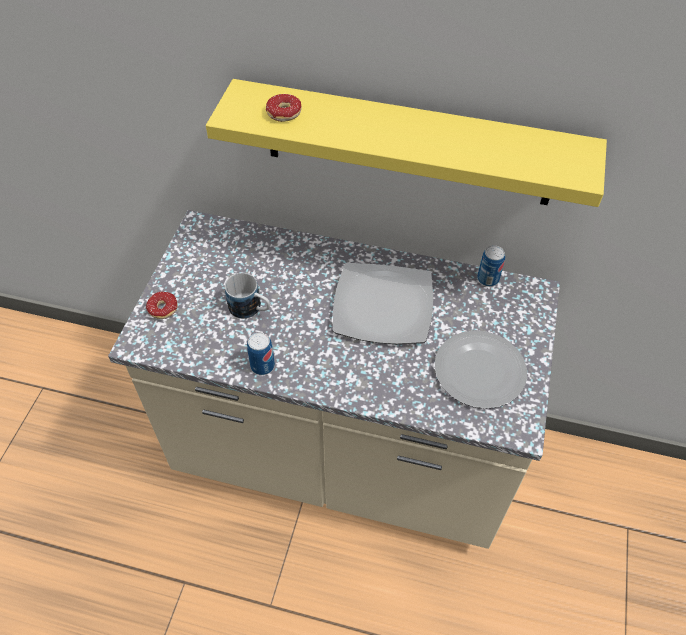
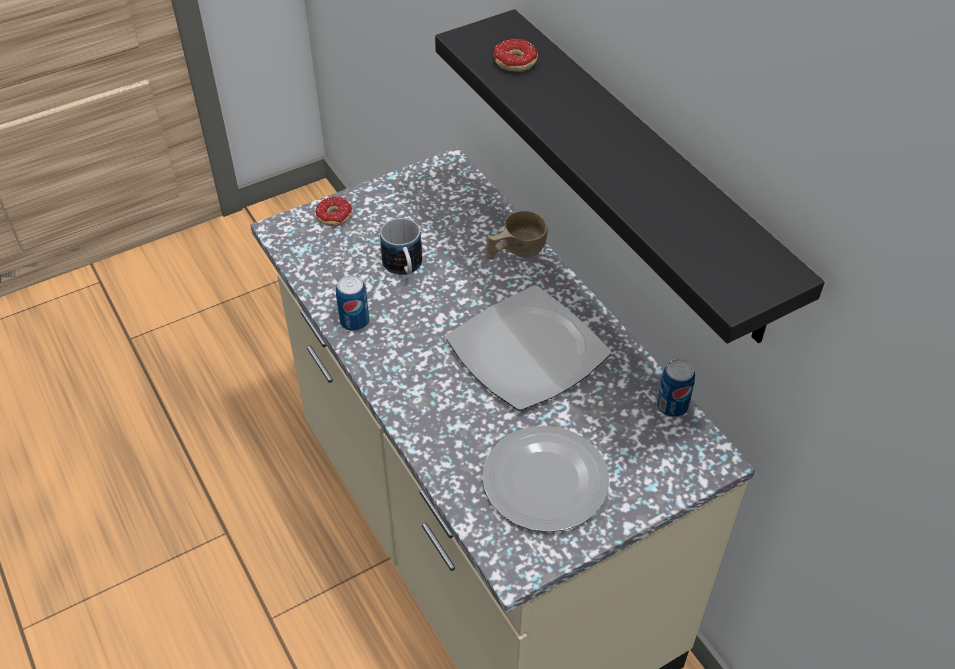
camera: 45 degrees right, 5 degrees down
yellow shelf [206,79,607,207] -> black shelf [435,9,825,344]
none -> beige cup [486,211,548,260]

